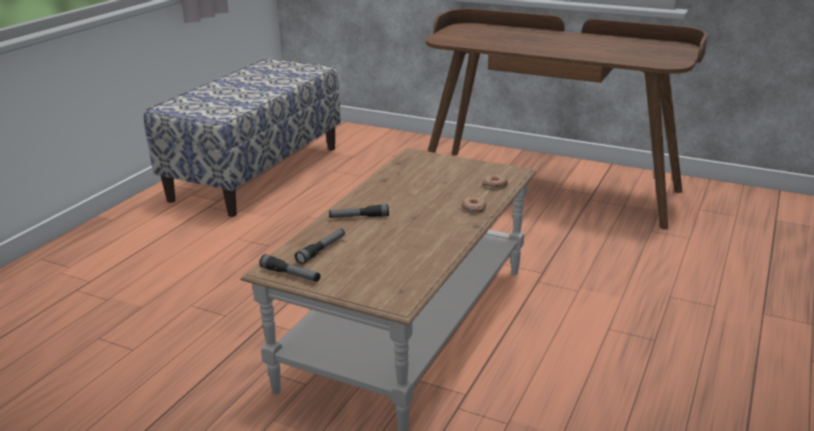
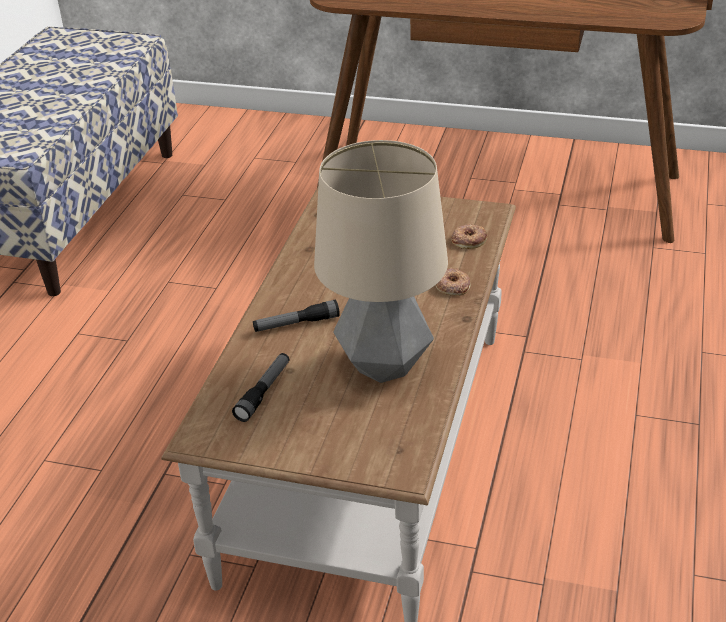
camera: 10 degrees left, 10 degrees up
flashlight [259,254,320,282] -> none
none -> table lamp [314,140,448,383]

